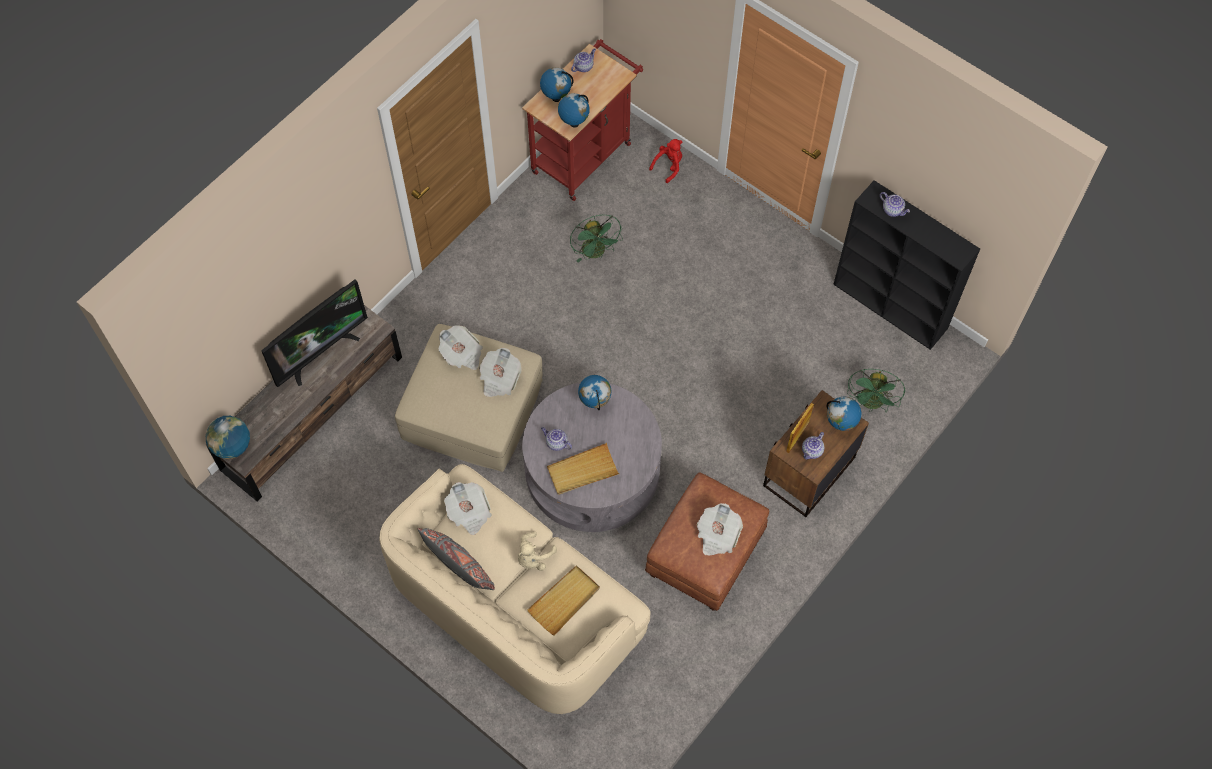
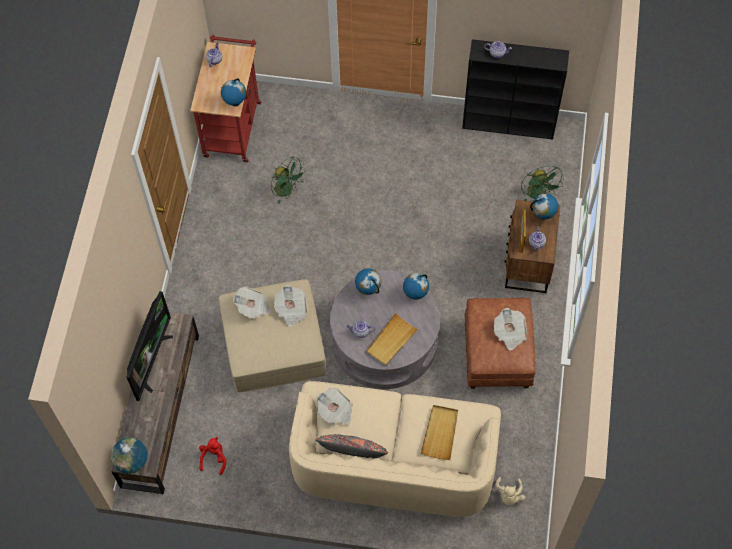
camera: 30 degrees left, 0 degrees up
beige plush toy [518,531,557,571] -> beige plush toy moved to [495,477,525,505]
globe [540,68,574,102] -> globe moved to [403,273,429,299]
red plush toy [649,139,682,183] -> red plush toy moved to [199,437,226,475]

